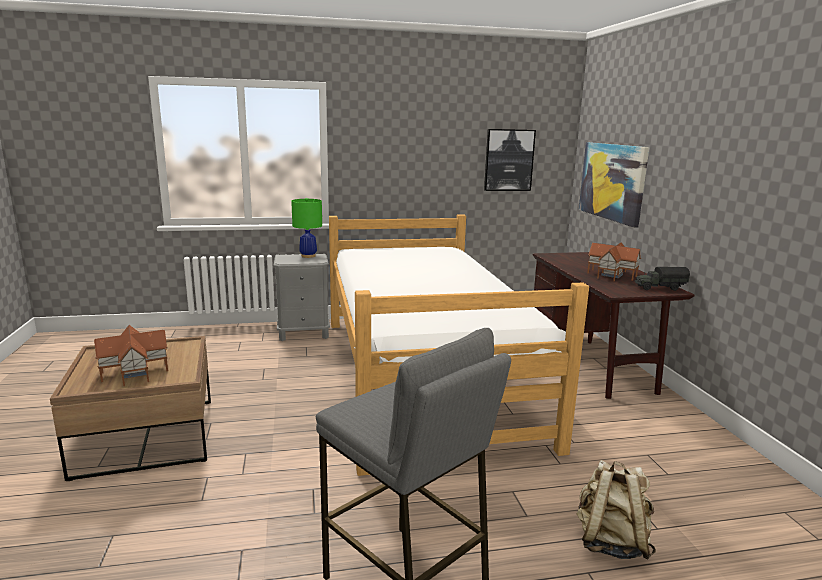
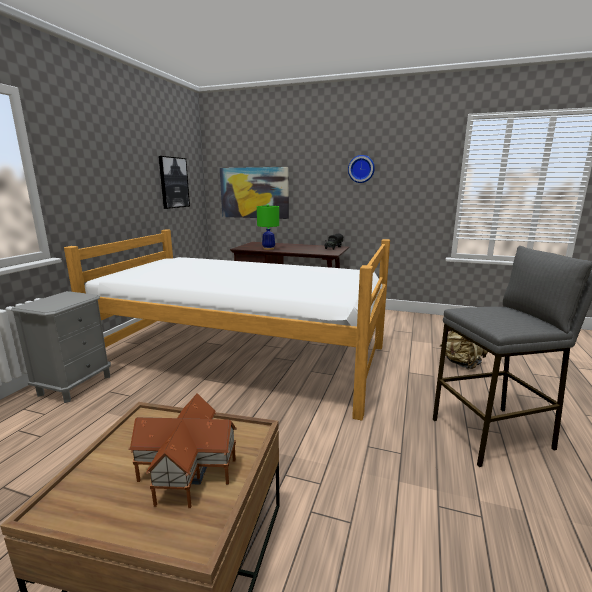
camera: 60 degrees left, 0 degrees up
green table lamp [291,198,322,258] -> green table lamp moved to [257,204,279,250]
toy house [587,242,641,281] -> none
none -> wall clock [348,155,375,183]

